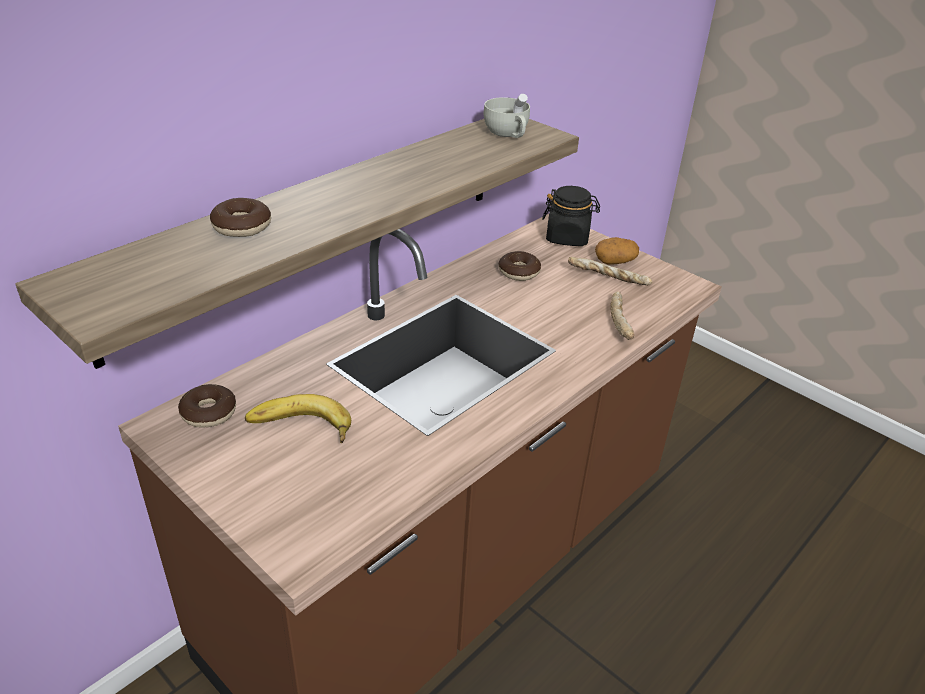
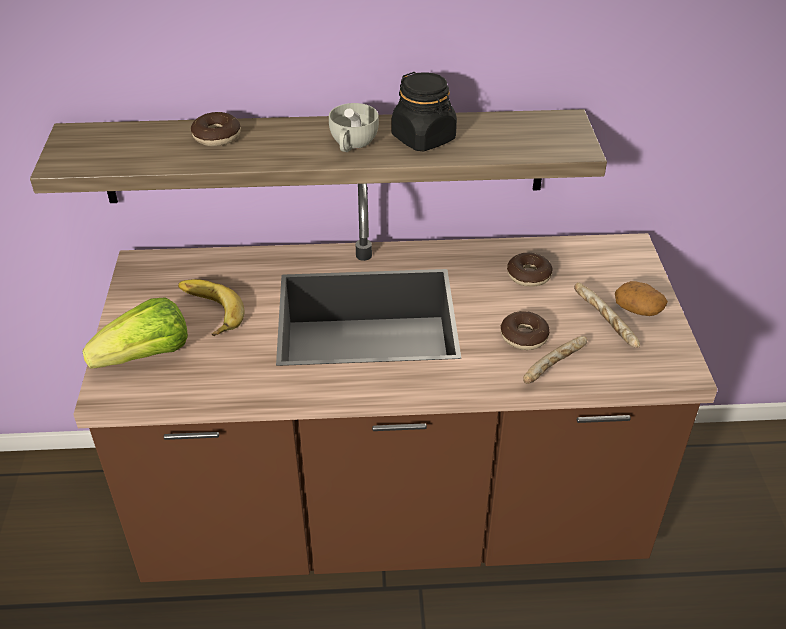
camera: 45 degrees right, 5 degrees up
donut [178,384,236,428] -> donut moved to [501,311,550,350]
white cup [484,94,530,138] -> white cup moved to [329,103,379,152]
black jar [542,186,600,246] -> black jar moved to [392,72,457,151]
none -> lettuce [82,297,188,369]

